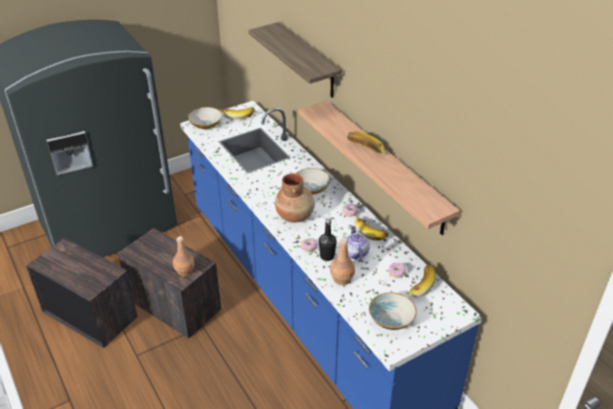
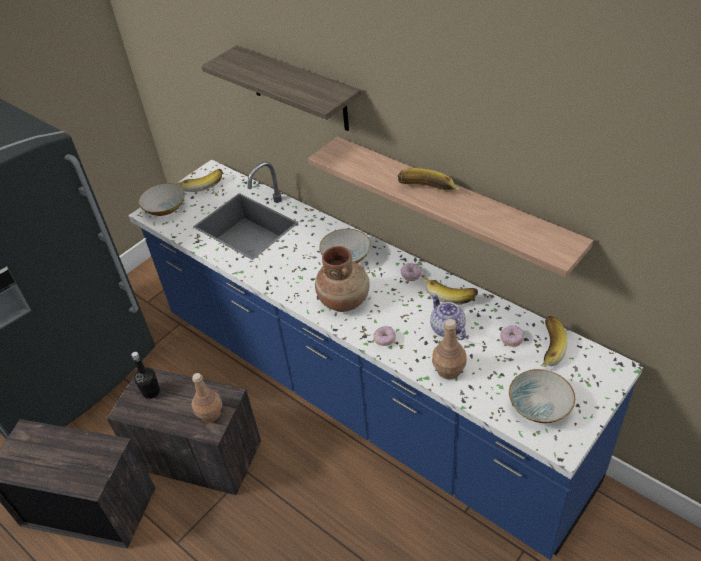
camera: 15 degrees left, 5 degrees up
black bottle [319,216,337,261] -> black bottle moved to [131,352,160,399]

